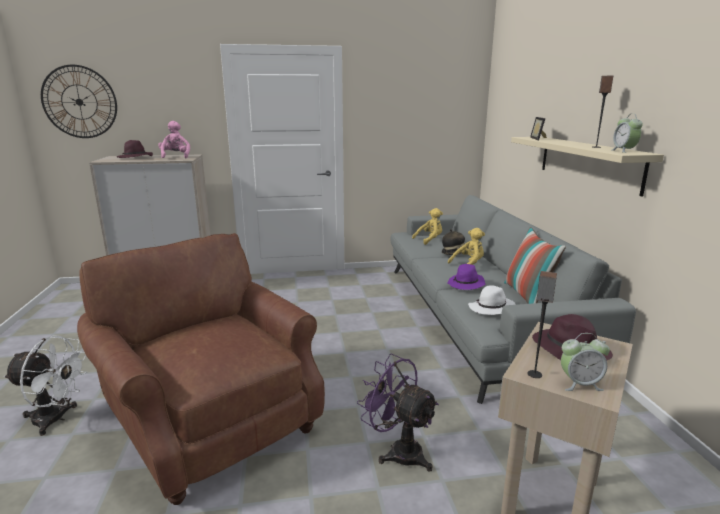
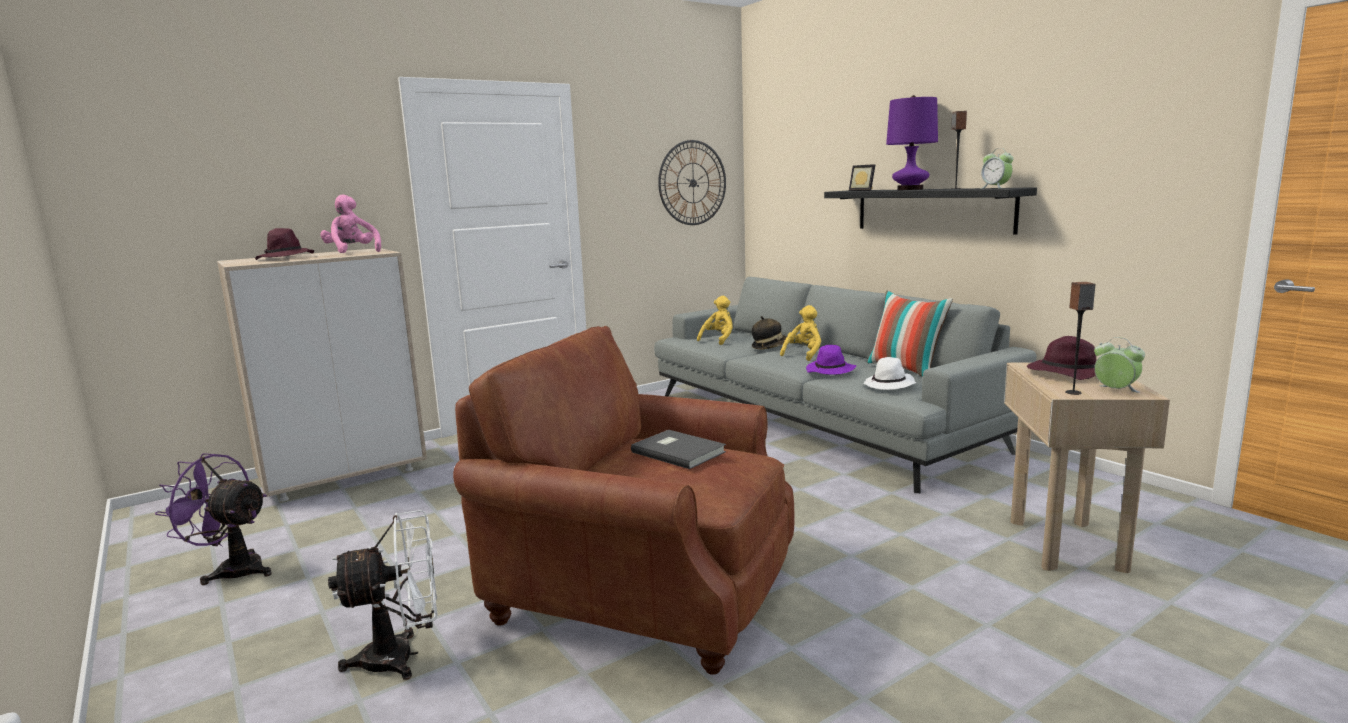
camera: 25 degrees left, 5 degrees down
wall clock [41,65,117,138] -> wall clock moved to [658,140,726,225]
purple fan [357,354,439,472] -> purple fan moved to [155,453,271,585]
beige shelf [511,137,664,197] -> black shelf [824,187,1037,235]
alarm clock [561,333,610,391] -> alarm clock turned 105 degrees counterclockwise [1094,337,1145,393]
none -> grey book [631,430,726,469]
none -> purple table lamp [886,95,938,190]

